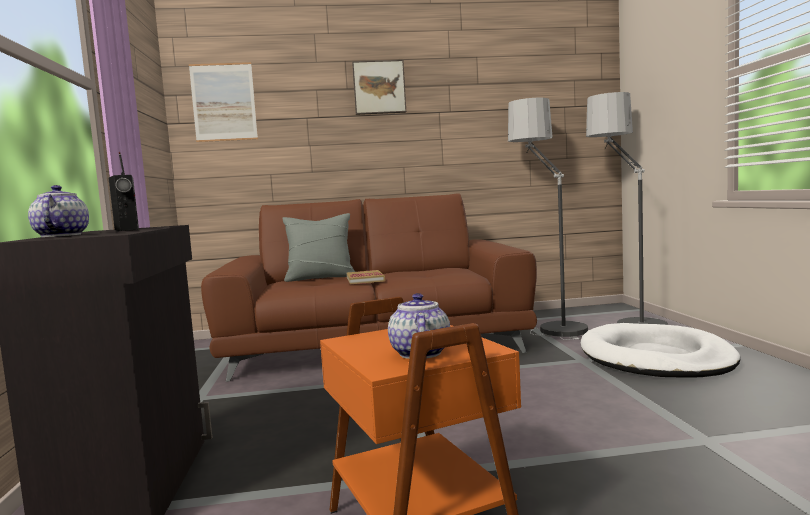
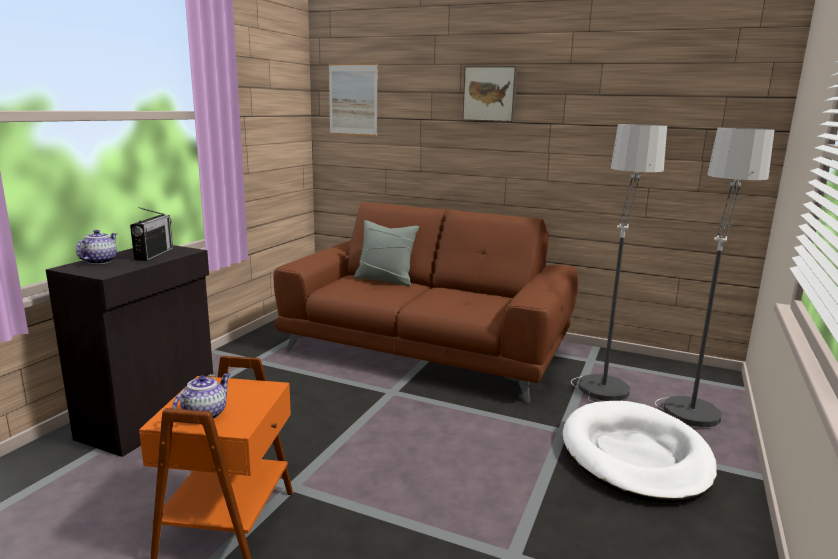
camera: 30 degrees right, 10 degrees up
book [347,270,385,284] -> none

